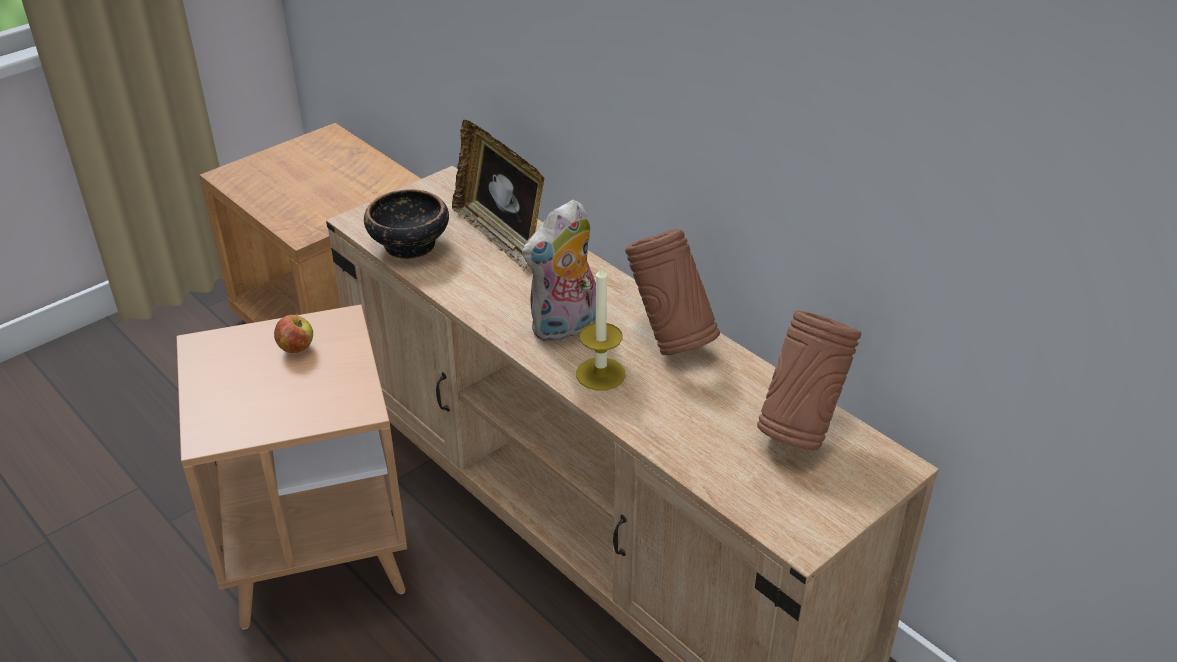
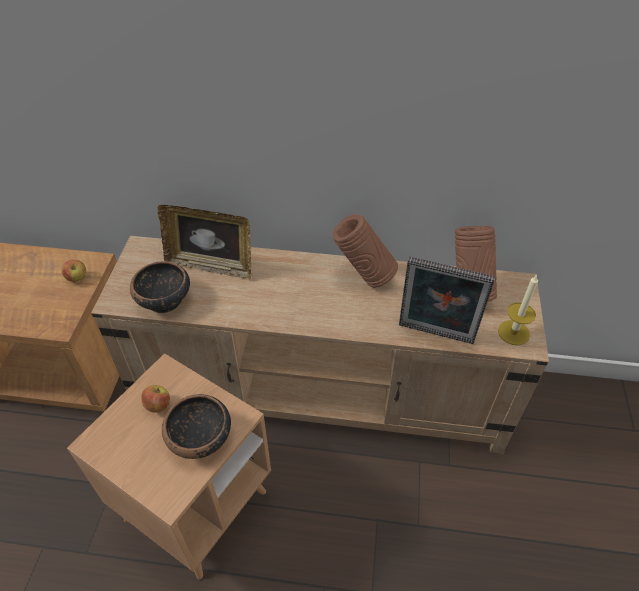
camera: 40 degrees left, 10 degrees up
plush toy [522,200,596,342] -> none
candle [576,264,625,391] -> candle moved to [498,275,538,345]
none -> apple [62,260,86,282]
none -> bowl [162,394,231,459]
none -> picture frame [399,257,495,344]

